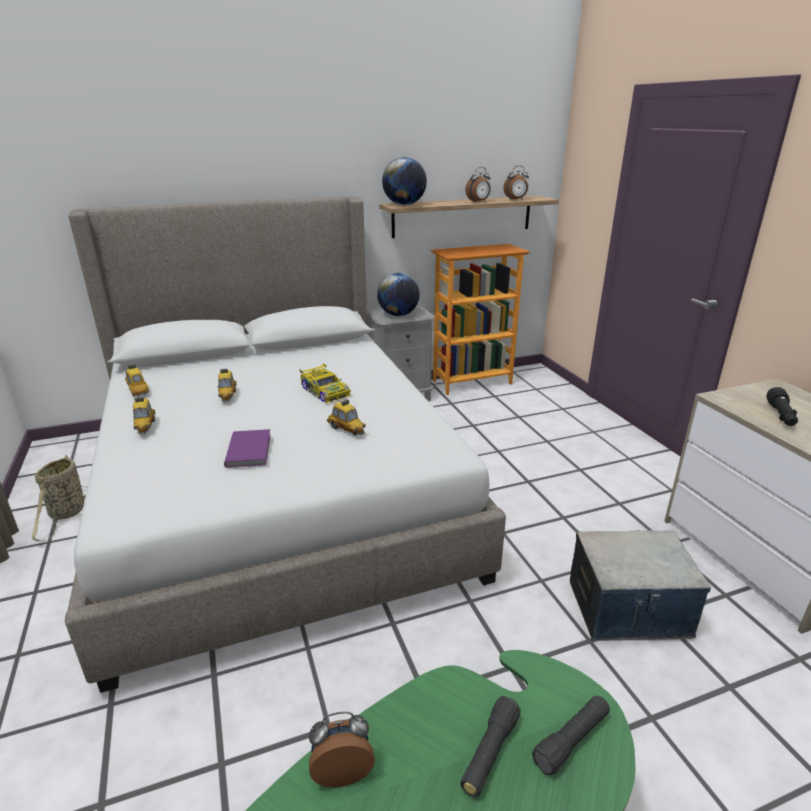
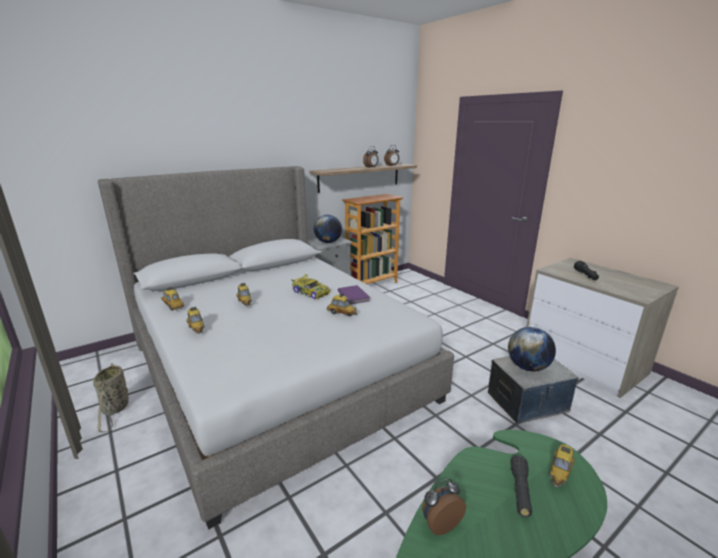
camera: 15 degrees left, 5 degrees down
purple book [224,429,271,468] -> purple book moved to [338,285,370,305]
globe [382,157,427,205] -> globe moved to [508,327,556,371]
black flashlight [532,695,610,775] -> toy car [550,444,575,487]

